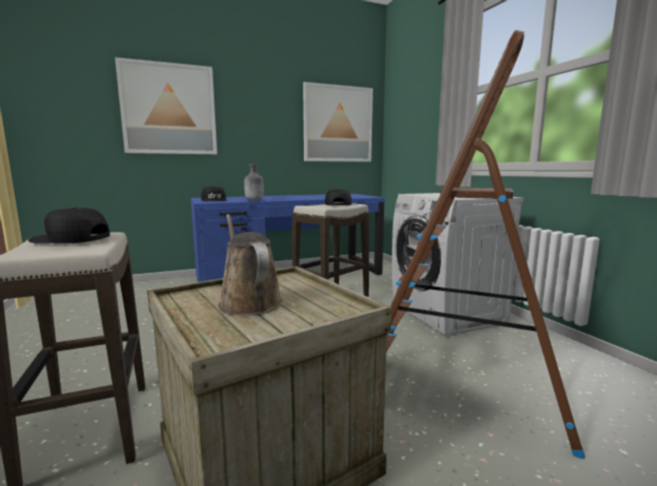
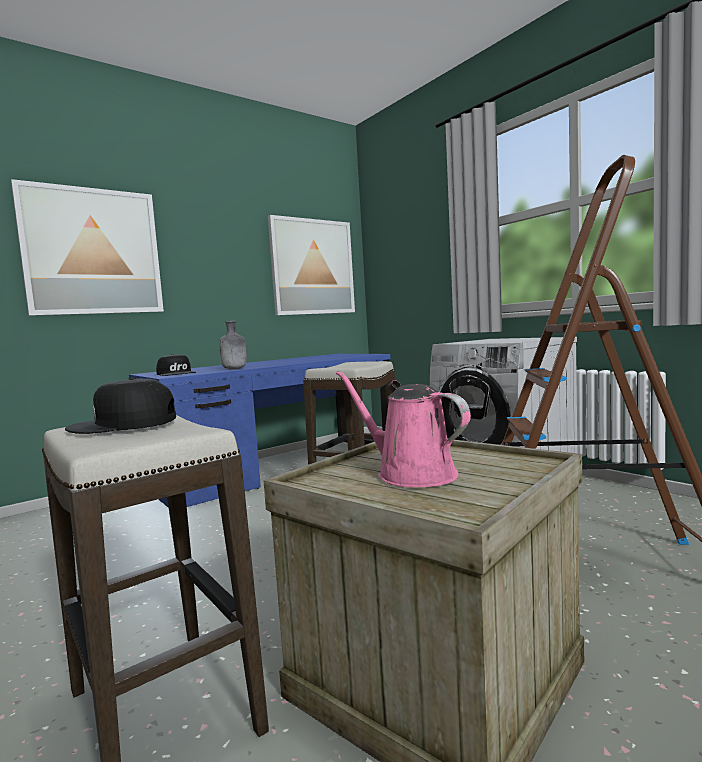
camera: 15 degrees left, 5 degrees down
brown watering can [218,214,282,316] -> pink watering can [336,371,471,487]
black cap [325,188,352,206] -> none

